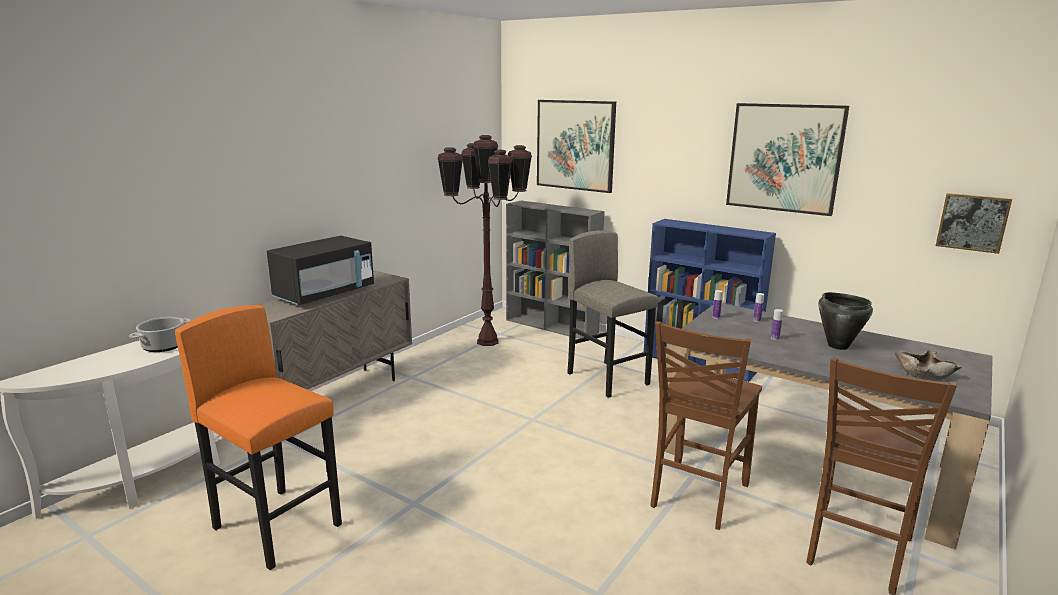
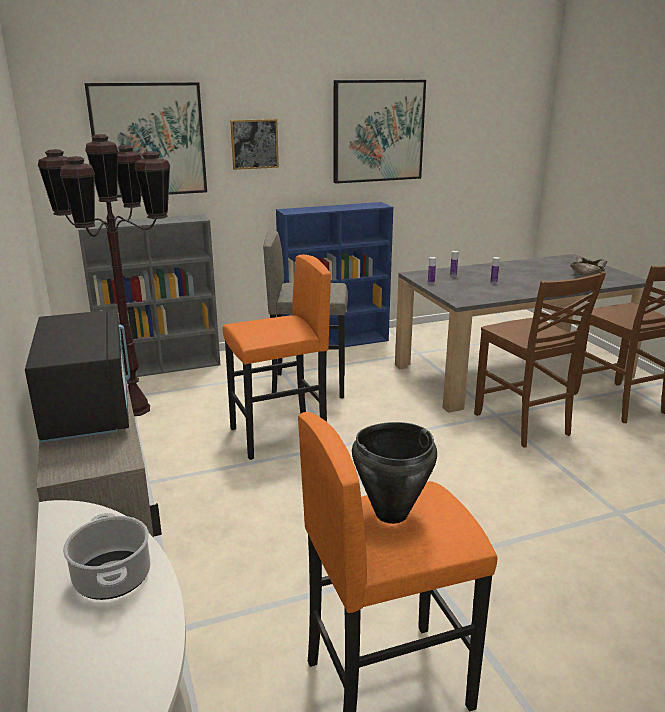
camera: 55 degrees left, 5 degrees up
black cooking pot [818,292,873,350] -> black cooking pot moved to [352,422,437,524]
picture [936,193,1012,254] -> picture moved to [230,119,279,170]
none -> orange stool [223,255,331,460]

